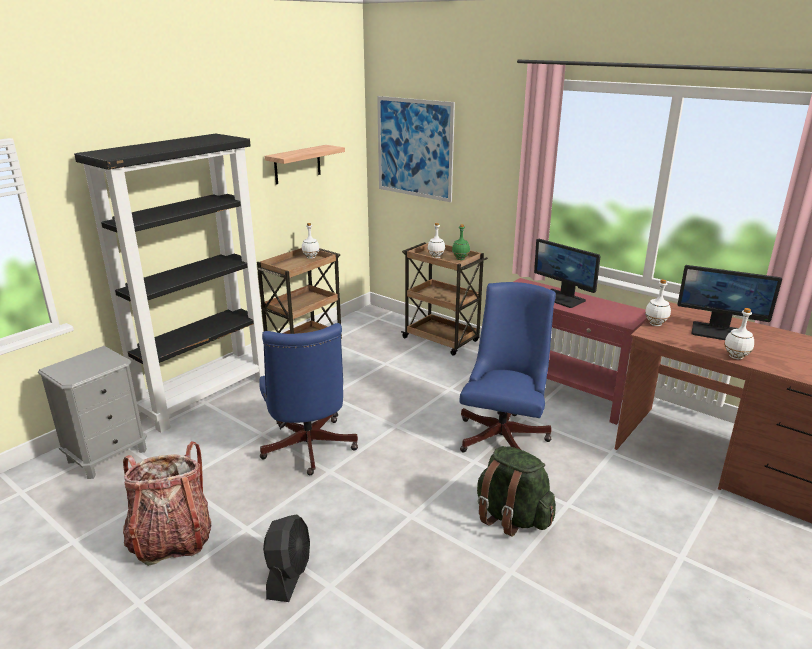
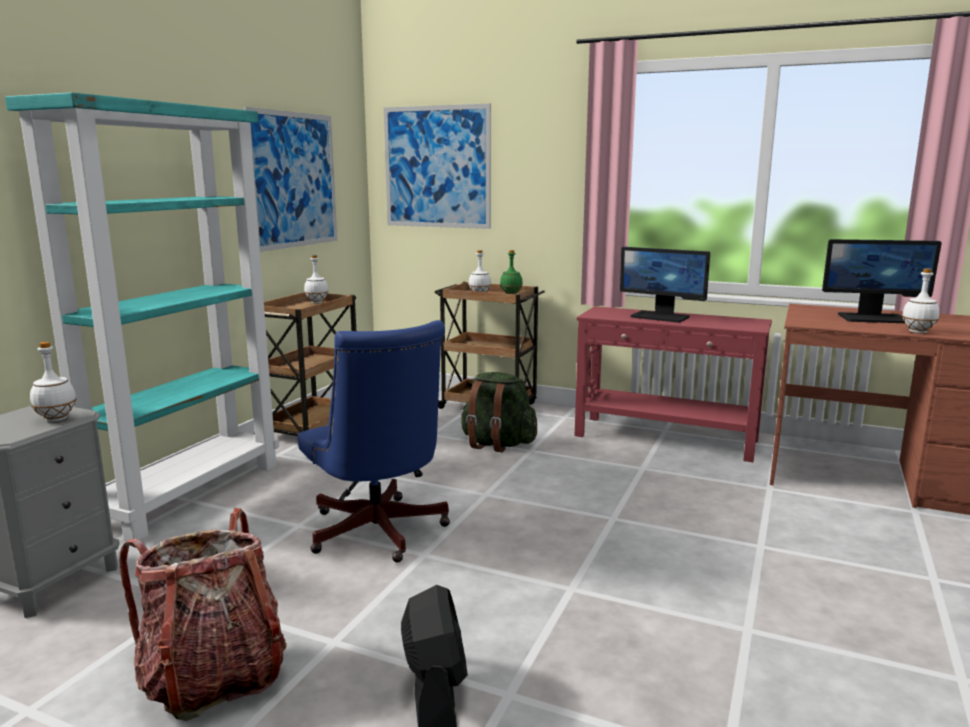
camera: 15 degrees left, 10 degrees down
black bookcase [74,134,265,433] -> turquoise bookcase [5,92,279,541]
shelf [265,145,345,185] -> picture [244,107,337,252]
blue office chair [460,282,556,452] -> none
green backpack [477,446,556,536] -> green backpack moved to [461,372,537,452]
white bottle [645,279,671,326] -> white bottle moved to [30,342,77,422]

